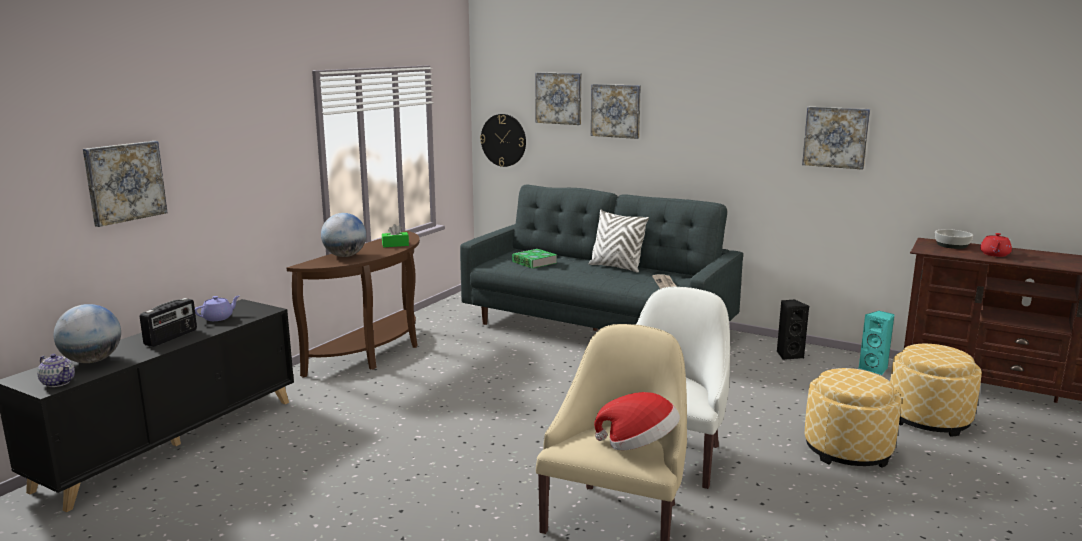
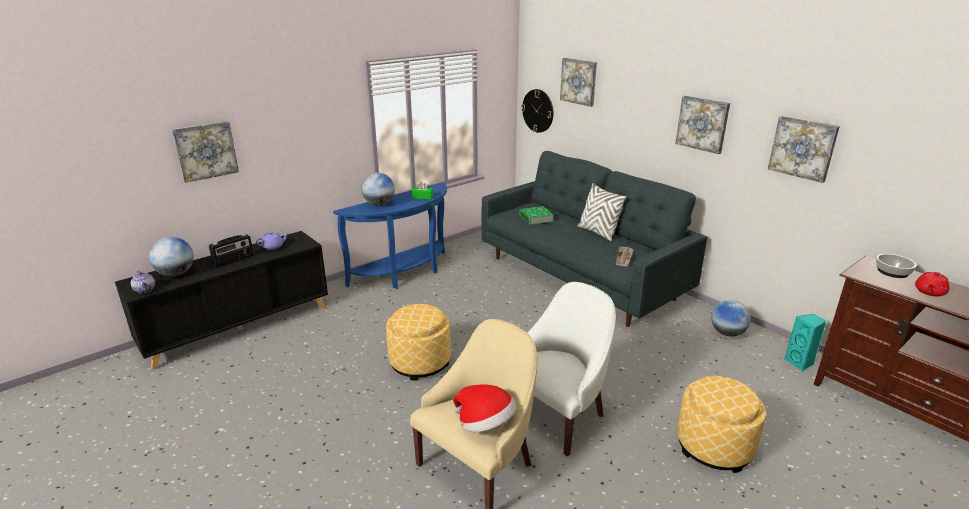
camera: 20 degrees right, 10 degrees up
brown console table [287,231,420,377] -> blue console table [333,183,447,288]
picture [591,84,641,139] -> picture moved to [676,96,730,154]
black speaker [777,299,809,360] -> globe [711,300,751,337]
ottoman [890,344,982,437] -> ottoman moved to [386,304,451,381]

